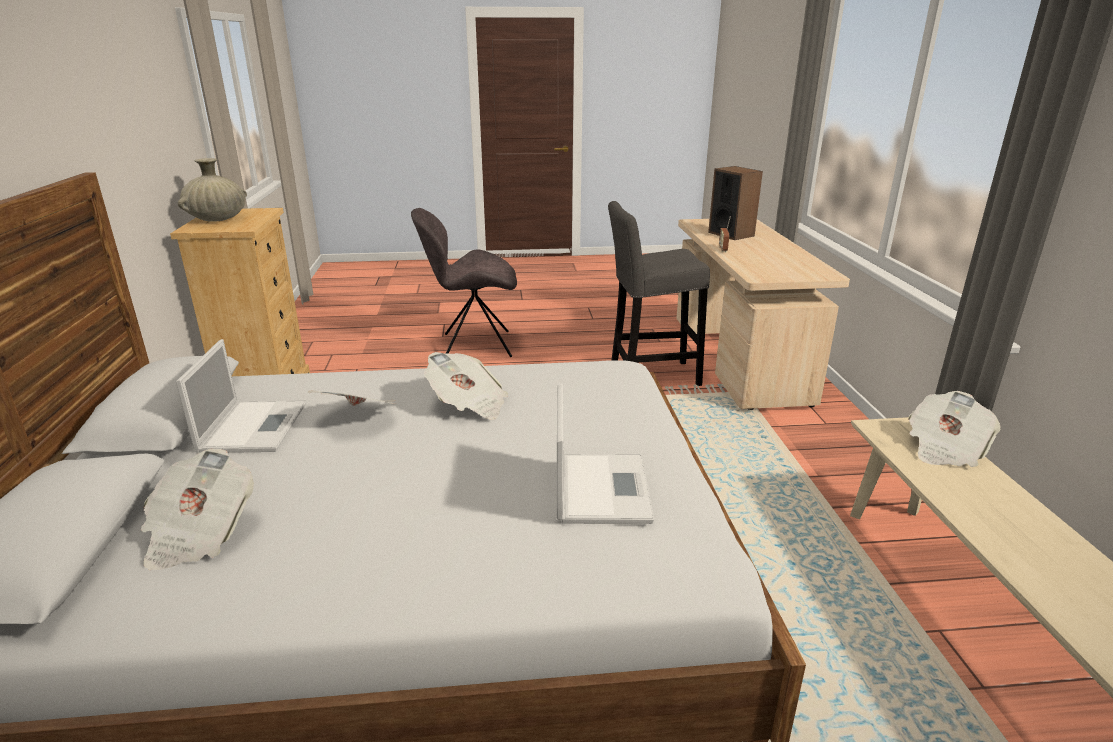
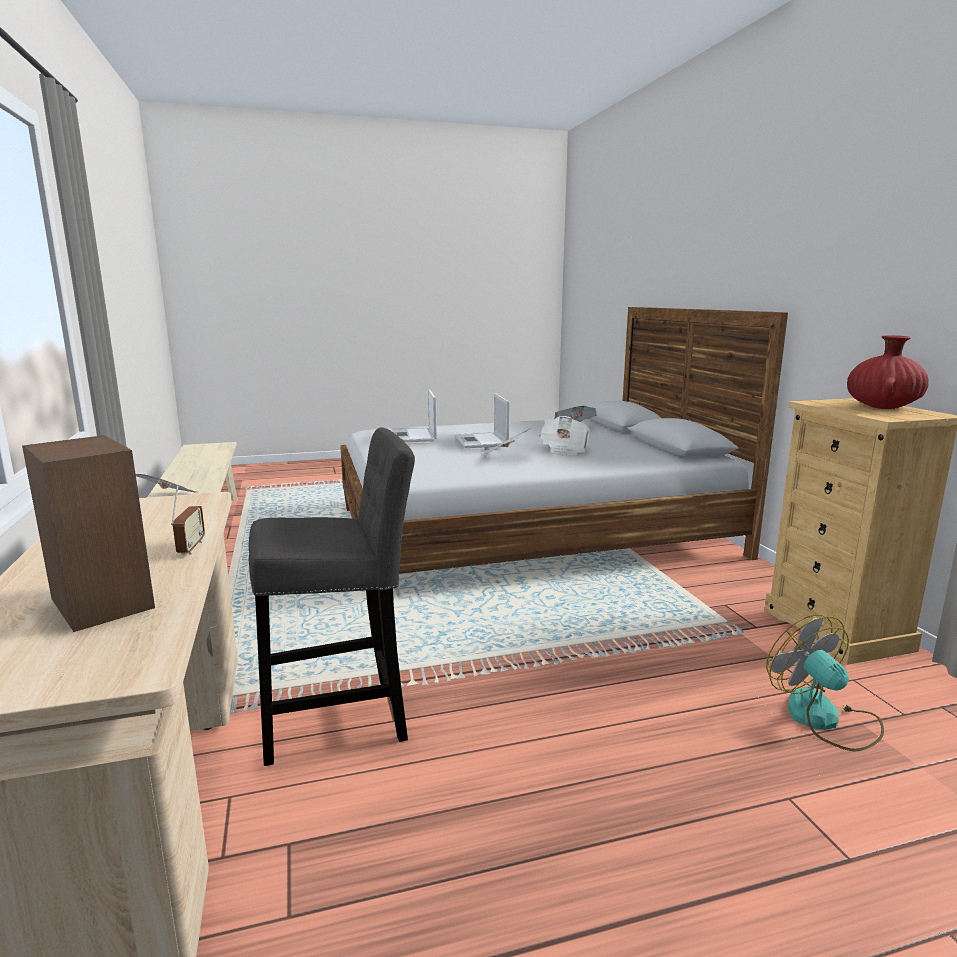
camera: 170 degrees right, 10 degrees down
laptop [176,339,306,453] -> laptop moved to [455,393,510,448]
beige vase [178,158,247,222] -> red vase [847,335,929,409]
grey chair [411,208,517,357] -> none
none -> fan [766,615,884,752]

